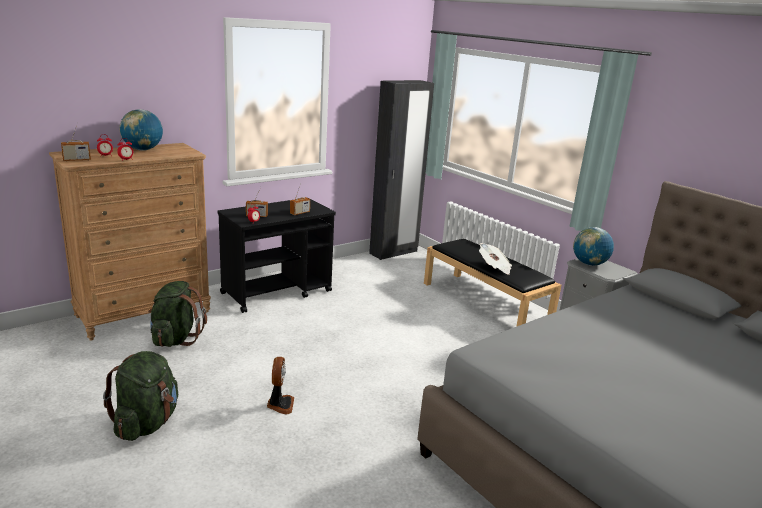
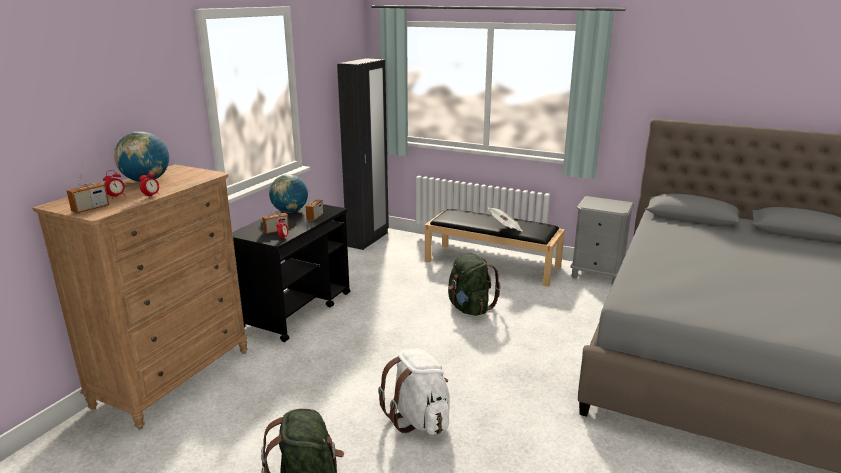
camera: 25 degrees left, 0 degrees up
green backpack [148,281,207,347] -> green backpack moved to [448,254,501,316]
fan [267,357,294,414] -> white backpack [378,348,450,435]
globe [573,227,614,266] -> globe moved to [269,174,308,213]

